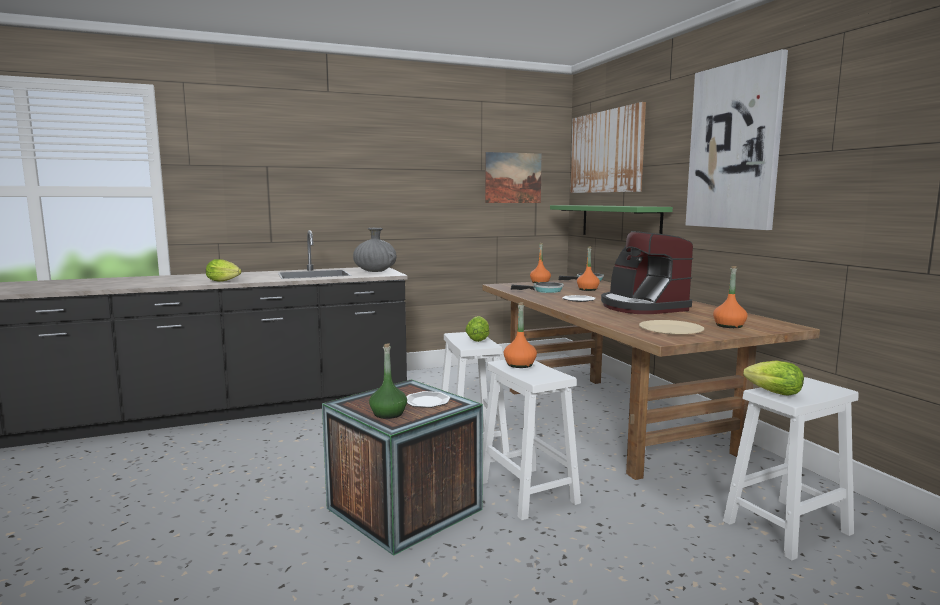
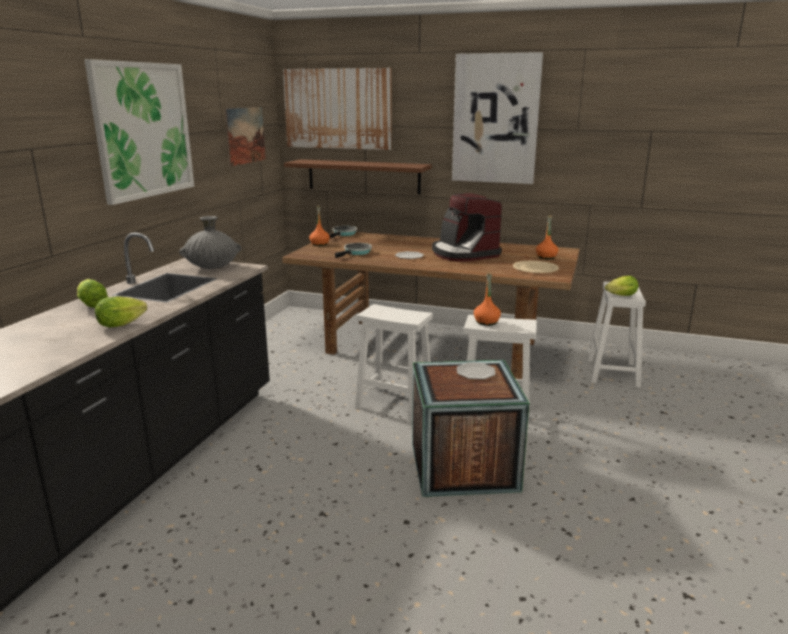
camera: 50 degrees left, 10 degrees up
green bottle [369,343,407,419] -> none
lettuce [465,316,490,342] -> lettuce moved to [77,279,108,308]
green shelf [550,205,673,235] -> brown shelf [284,159,432,194]
orange bottle [577,247,600,291] -> none
coffee machine [601,231,693,314] -> coffee machine turned 45 degrees clockwise [432,193,502,261]
none -> picture [84,59,194,205]

